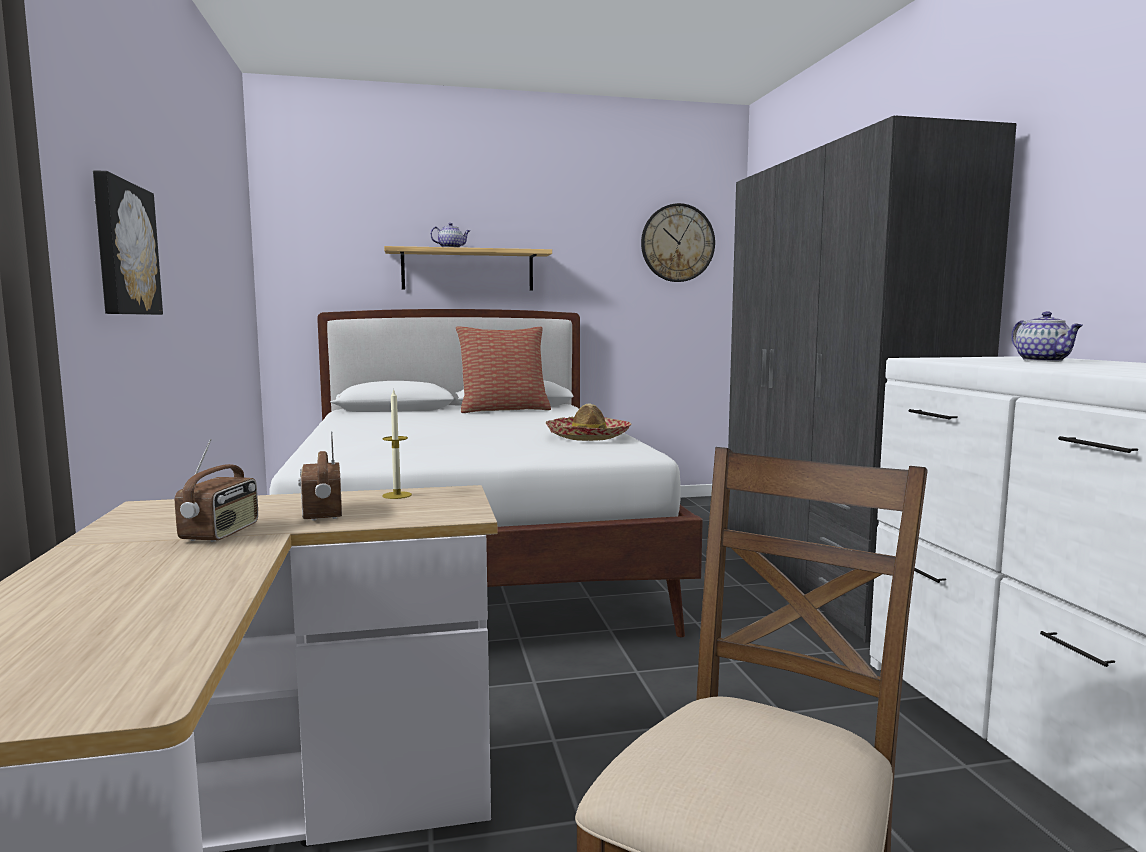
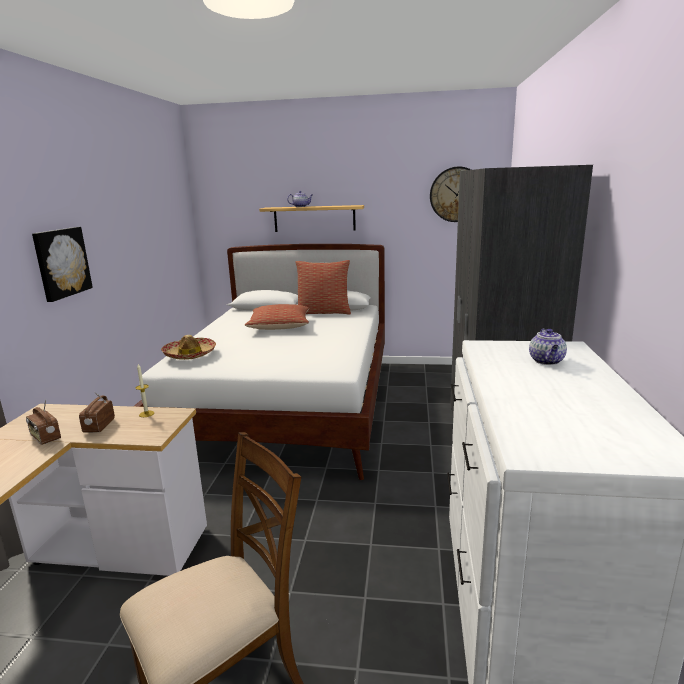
camera: 20 degrees right, 10 degrees up
radio [175,439,258,542] -> radio turned 105 degrees clockwise [26,399,61,445]
hat [546,403,631,441] -> hat moved to [161,335,216,360]
none -> pillow [245,304,309,330]

